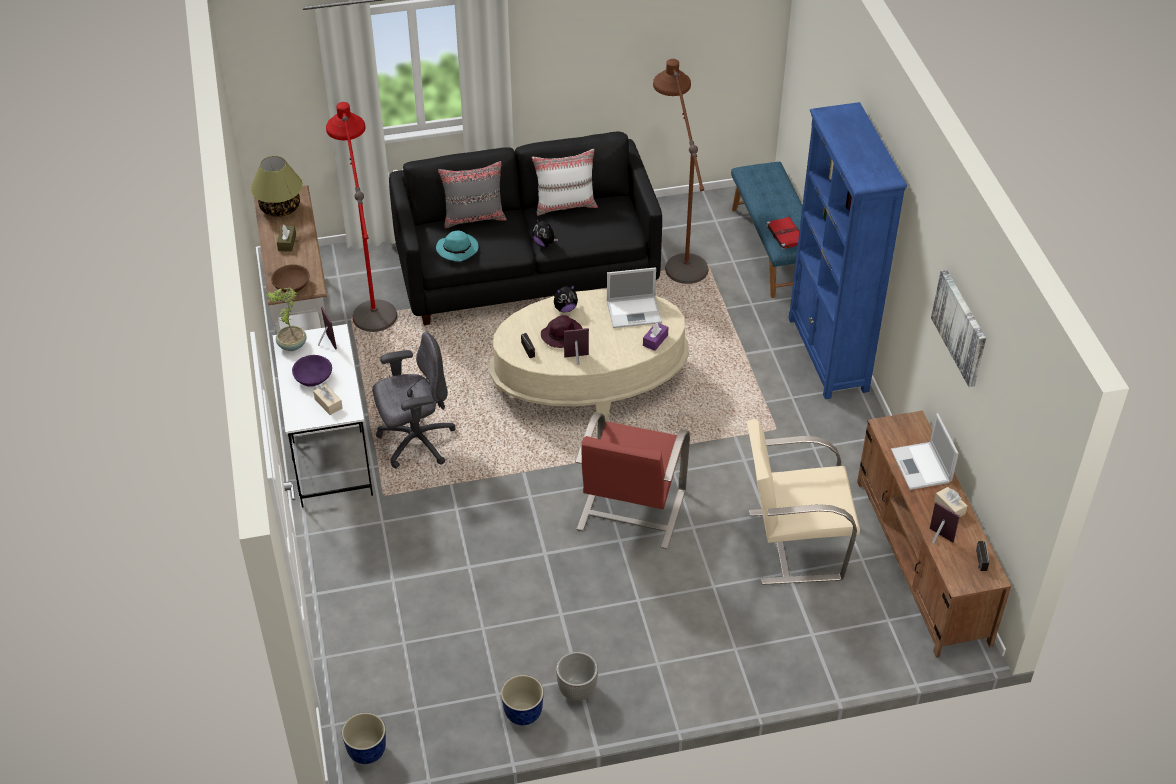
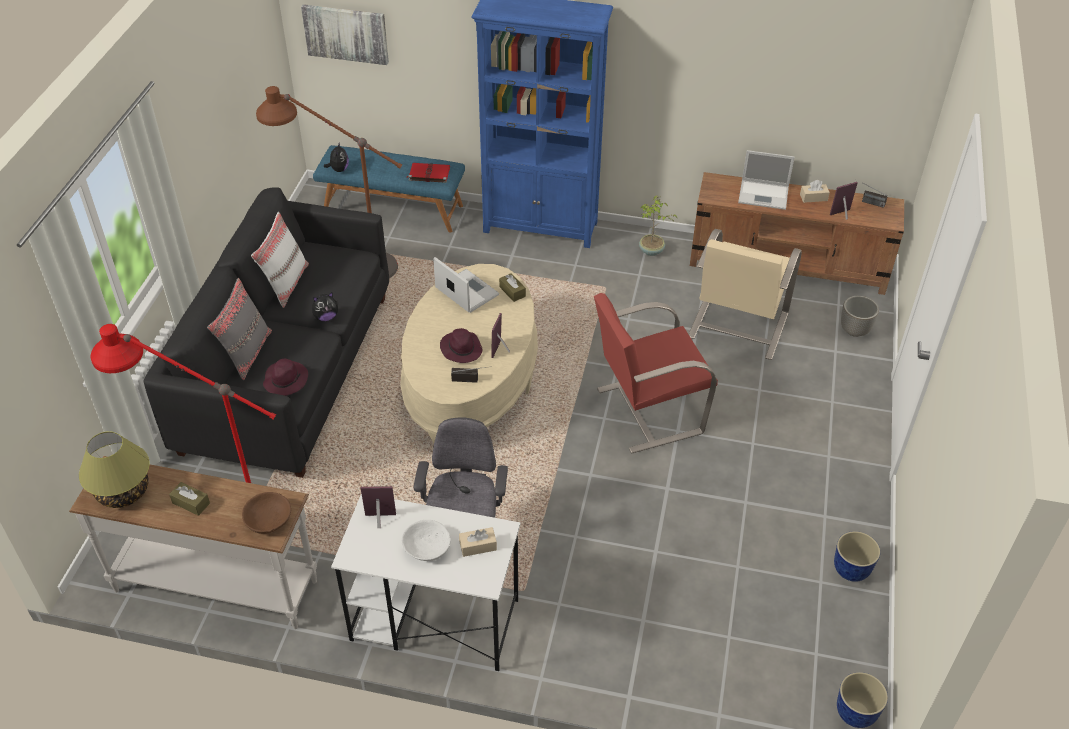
camera: 65 degrees left, 0 degrees up
potted plant [266,288,307,351] -> potted plant moved to [639,195,677,256]
purple bowl [292,355,332,387] -> white bowl [402,520,451,561]
turquoise hat [436,230,478,261] -> purple hat [263,359,308,396]
plush toy [554,285,578,312] -> plush toy moved to [324,142,349,172]
planter [556,652,598,701] -> planter moved to [841,296,879,337]
red armchair [575,412,690,549] -> red armchair turned 120 degrees clockwise [594,293,718,453]
laptop [607,267,662,328] -> laptop turned 60 degrees counterclockwise [433,257,499,313]
purple tissue box [643,322,668,351] -> brown tissue box [499,273,526,302]
picture [931,269,986,387] -> picture moved to [301,4,389,65]

